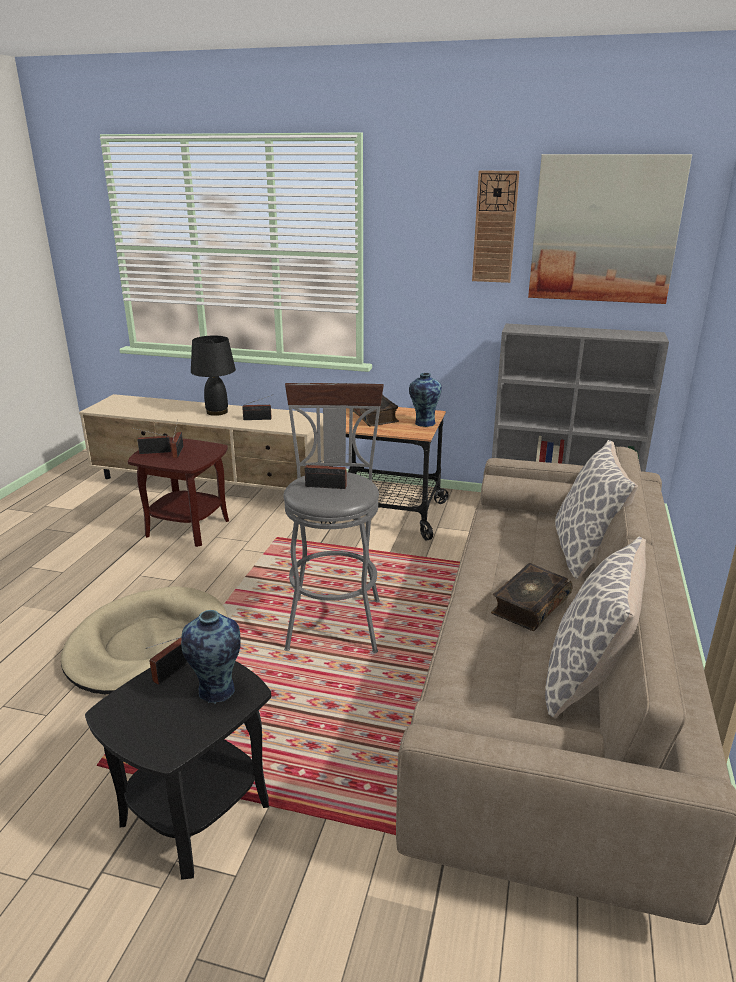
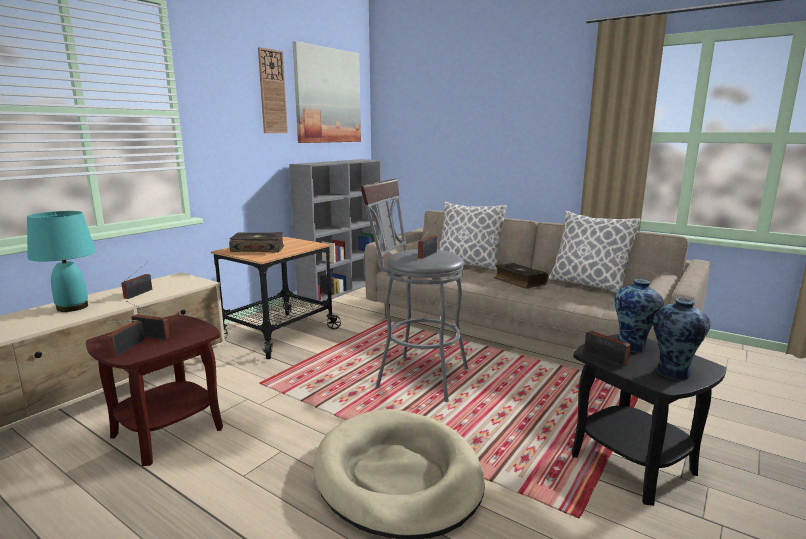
camera: 70 degrees left, 10 degrees down
black table lamp [191,336,236,416] -> turquoise table lamp [27,211,96,312]
vase [409,373,442,427] -> vase moved to [653,298,710,380]

